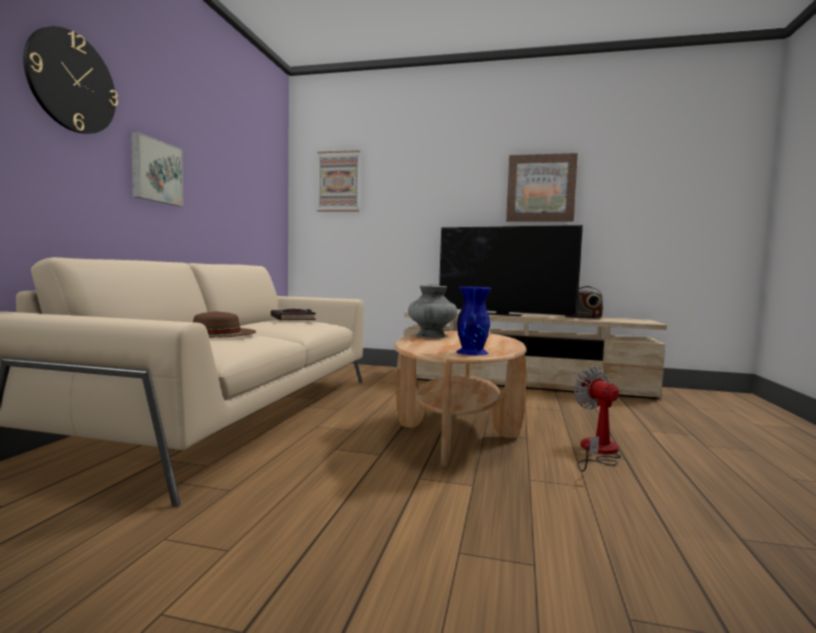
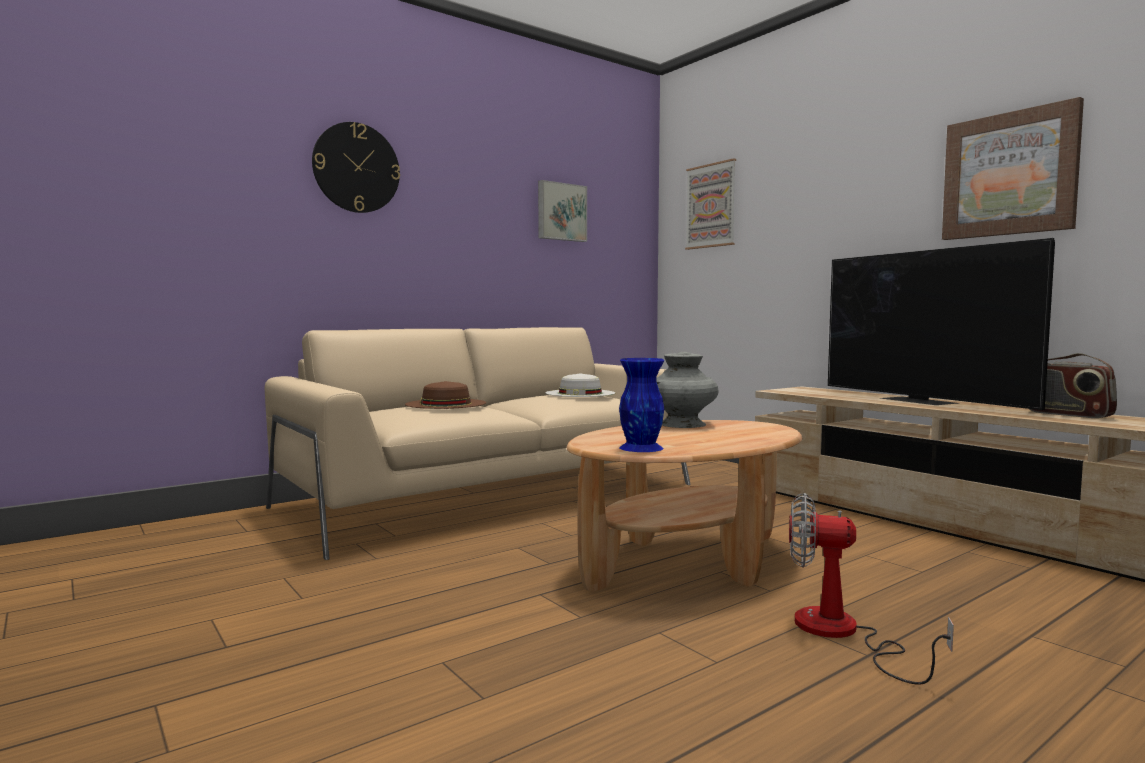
camera: 40 degrees right, 0 degrees up
picture [131,132,183,206] -> picture moved to [538,180,587,242]
black book [271,309,316,320] -> white hat [545,373,615,397]
fan [574,366,621,472] -> fan turned 90 degrees counterclockwise [789,493,954,685]

